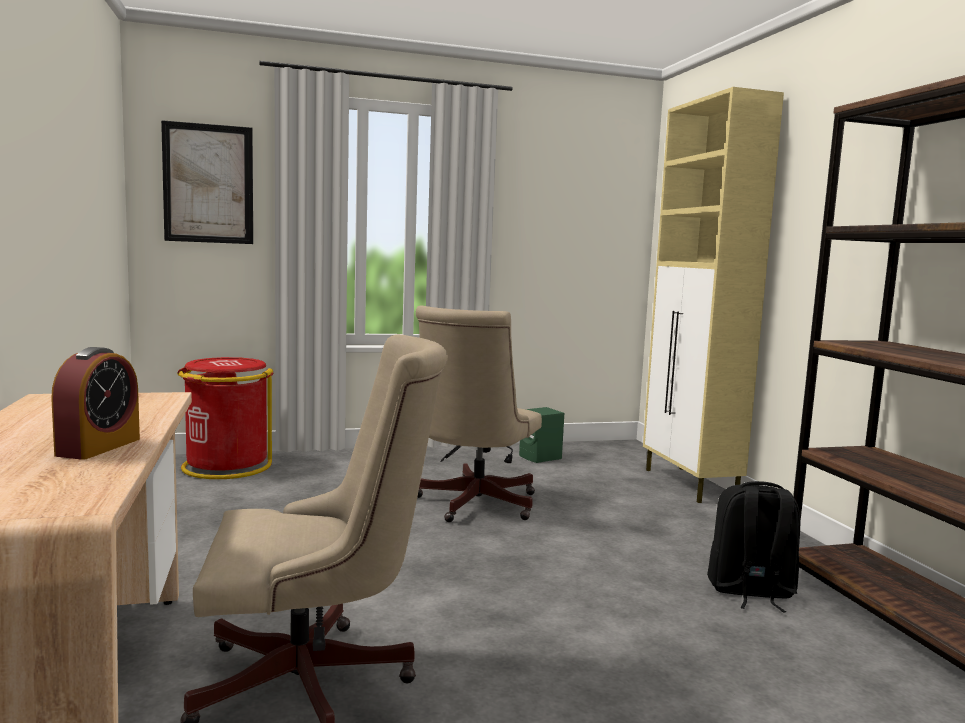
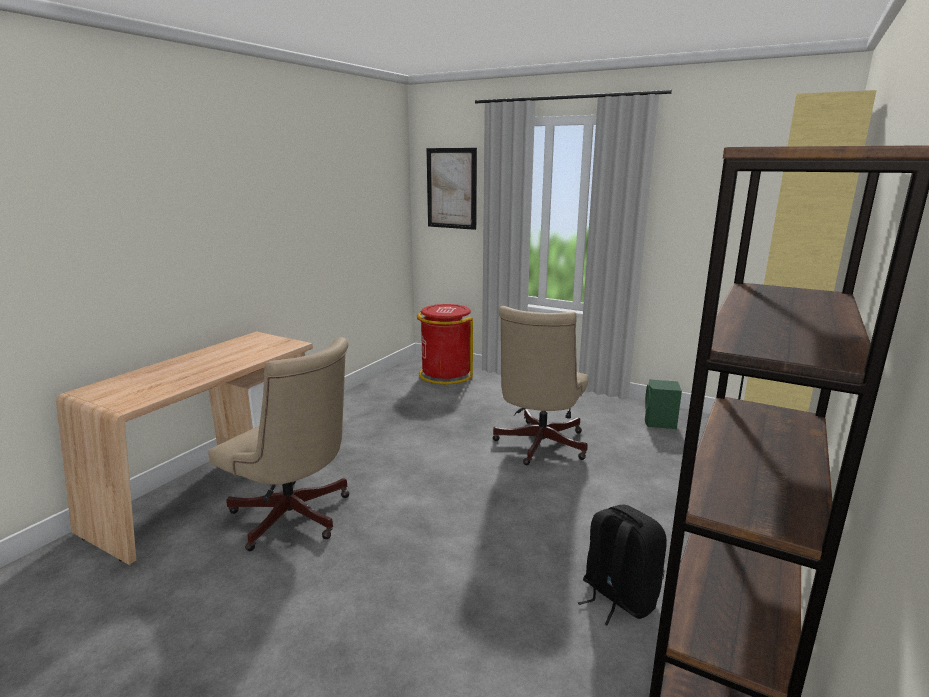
camera: 45 degrees right, 10 degrees up
alarm clock [51,347,140,460] -> none
beige office chair [416,305,542,522] -> beige office chair turned 45 degrees counterclockwise [492,306,588,465]

